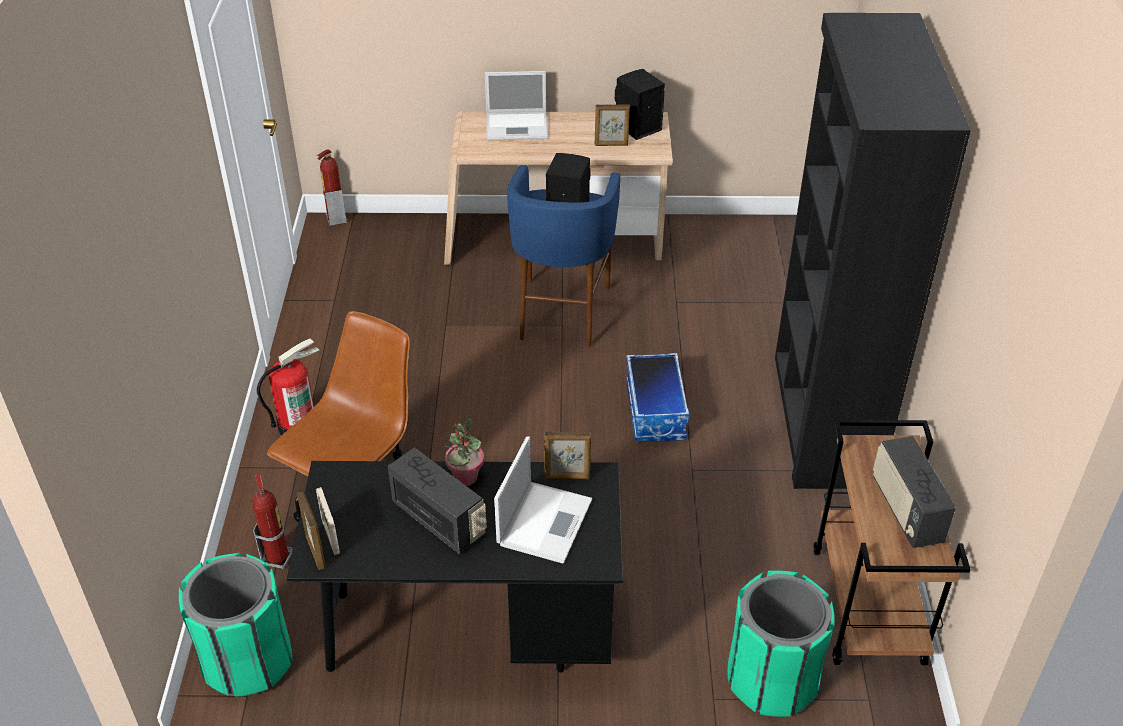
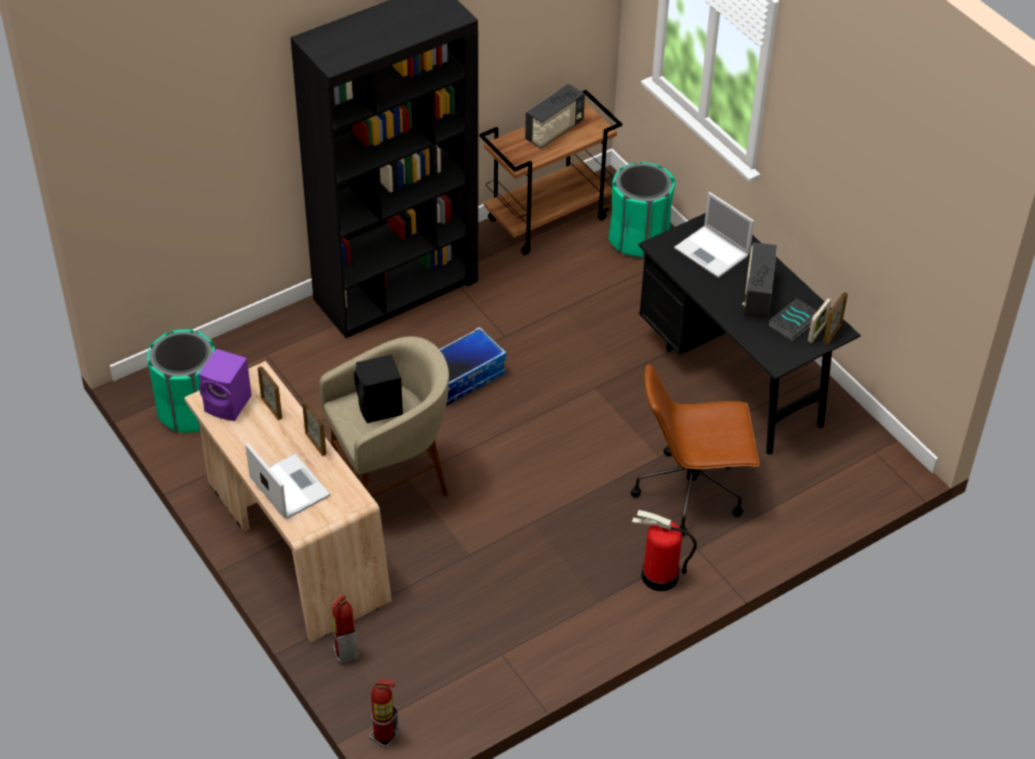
camera: 125 degrees left, 5 degrees up
green trash can [179,553,292,697] -> green trash can moved to [147,329,215,433]
fire extinguisher [252,474,293,569] -> fire extinguisher moved to [331,595,359,664]
potted plant [445,418,484,486] -> none
laptop [494,436,592,564] -> laptop turned 120 degrees counterclockwise [674,192,754,278]
blue stool [507,165,620,347] -> beige stool [319,336,449,497]
picture frame [544,432,591,479] -> picture frame moved to [302,401,326,456]
black speaker [615,69,665,140] -> purple speaker [199,349,252,421]
none -> book [769,299,817,341]

